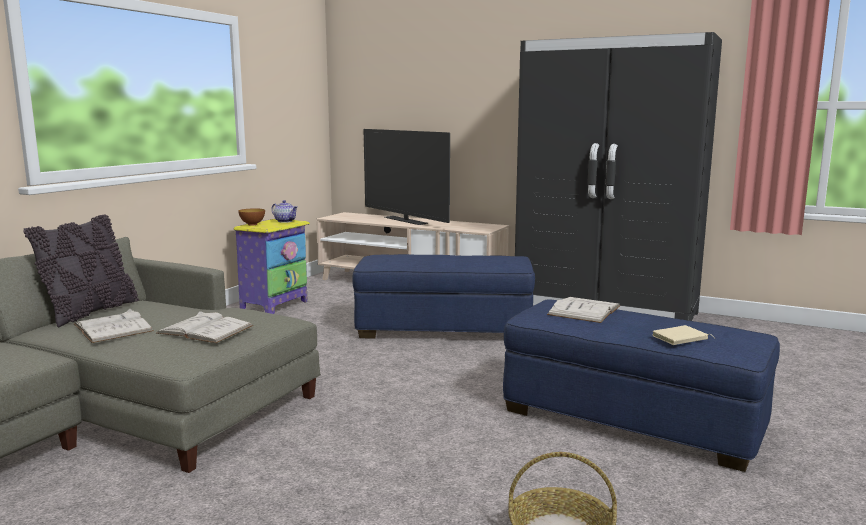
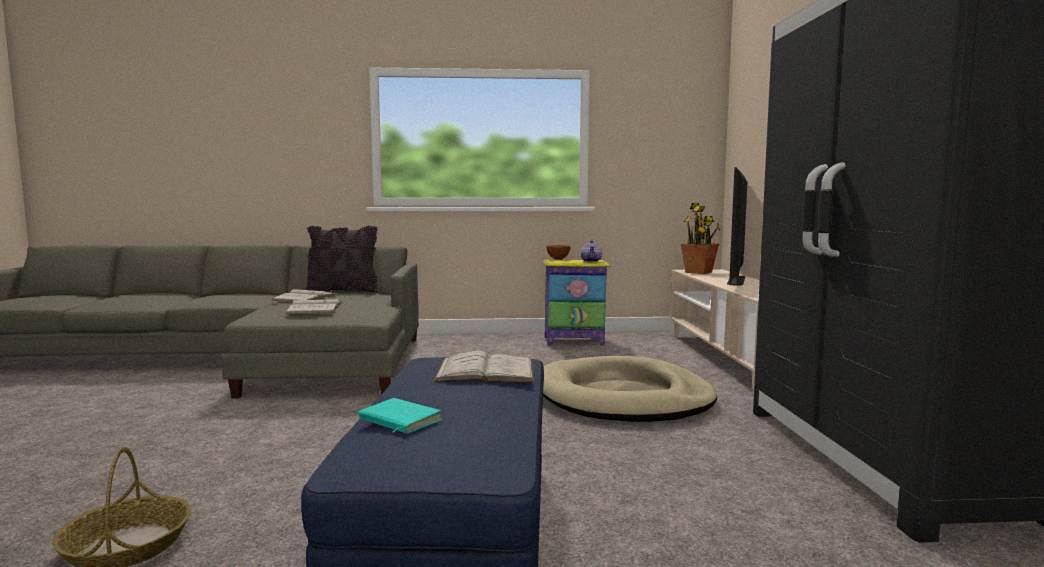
camera: 60 degrees right, 5 degrees down
blue ottoman [352,254,535,339] -> beige dog bed [543,356,717,422]
beige book [652,325,716,345] -> turquoise book [359,398,442,434]
none -> potted plant [681,203,720,274]

